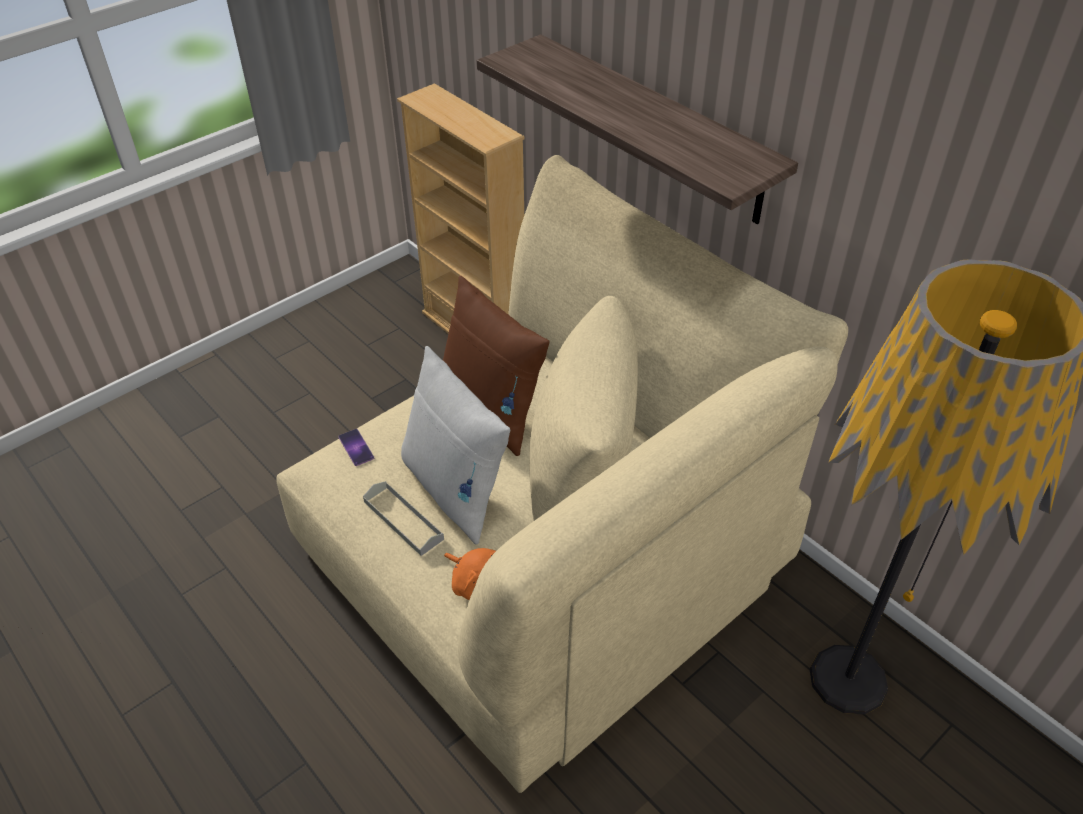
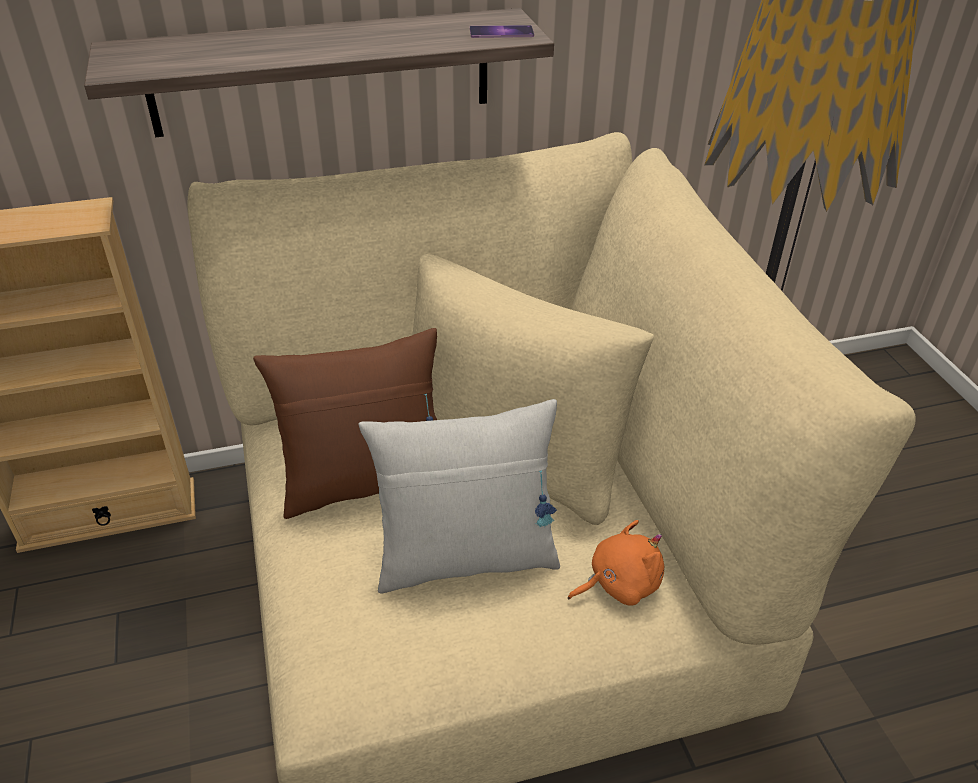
camera: 65 degrees left, 5 degrees down
phone [338,429,375,466] -> phone moved to [470,25,534,38]
grey tray [363,481,444,556] -> none

